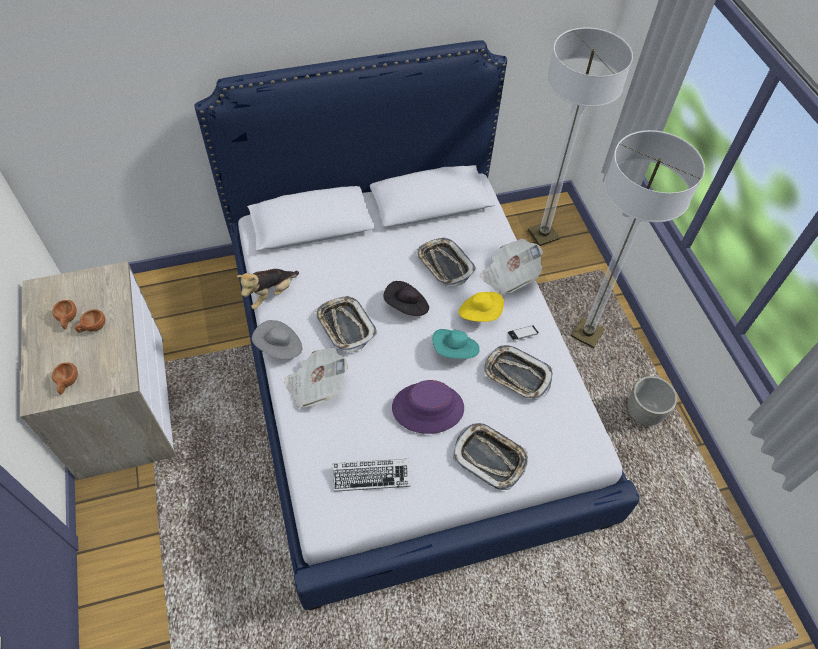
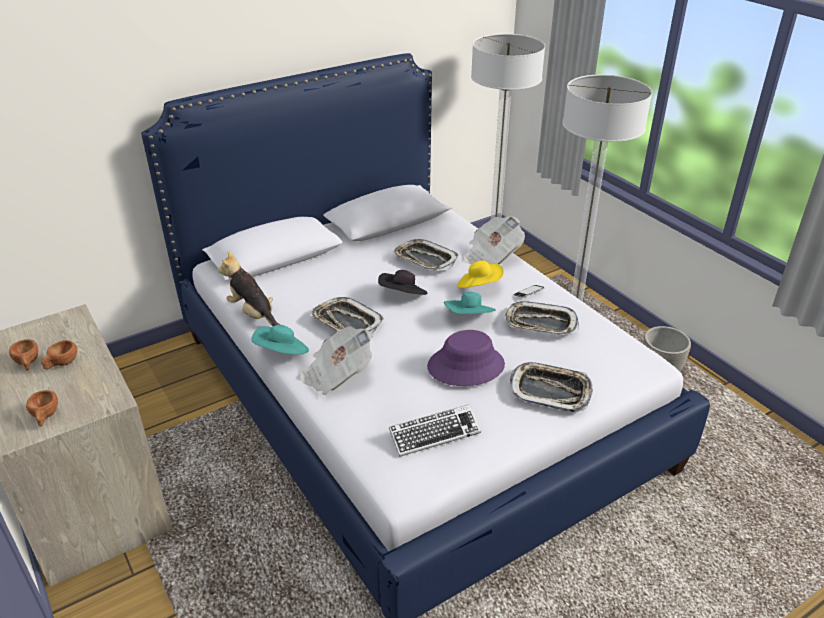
camera: 15 degrees left, 20 degrees down
plush toy [237,269,299,309] -> plush toy turned 105 degrees clockwise [218,251,280,326]
grey hat [252,320,302,360] -> turquoise hat [252,325,309,354]

